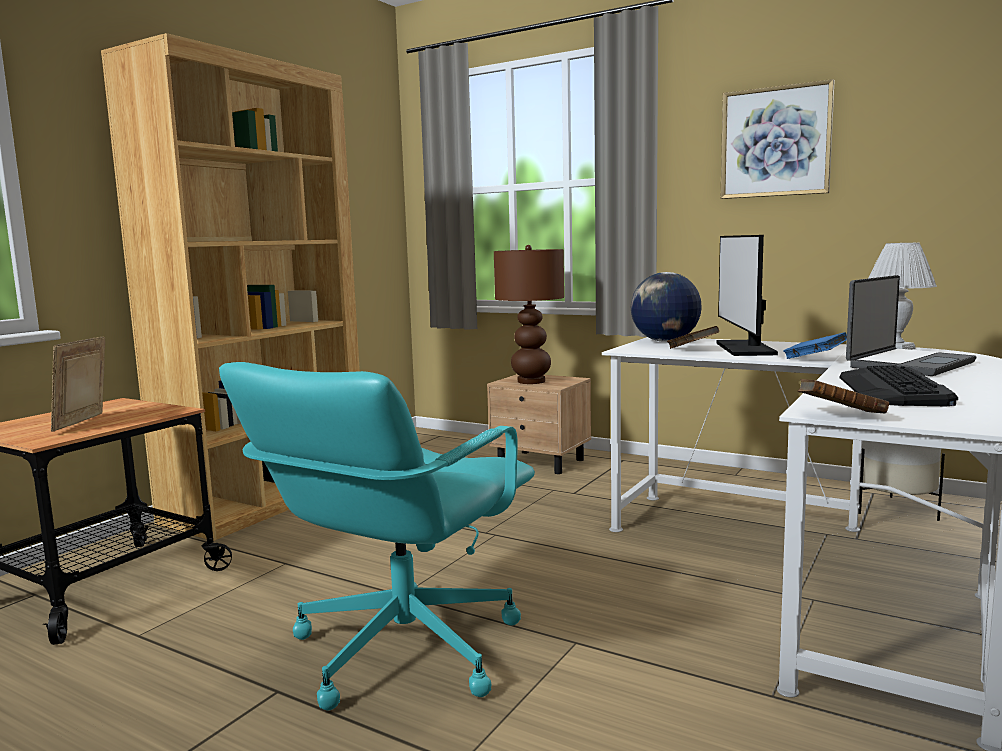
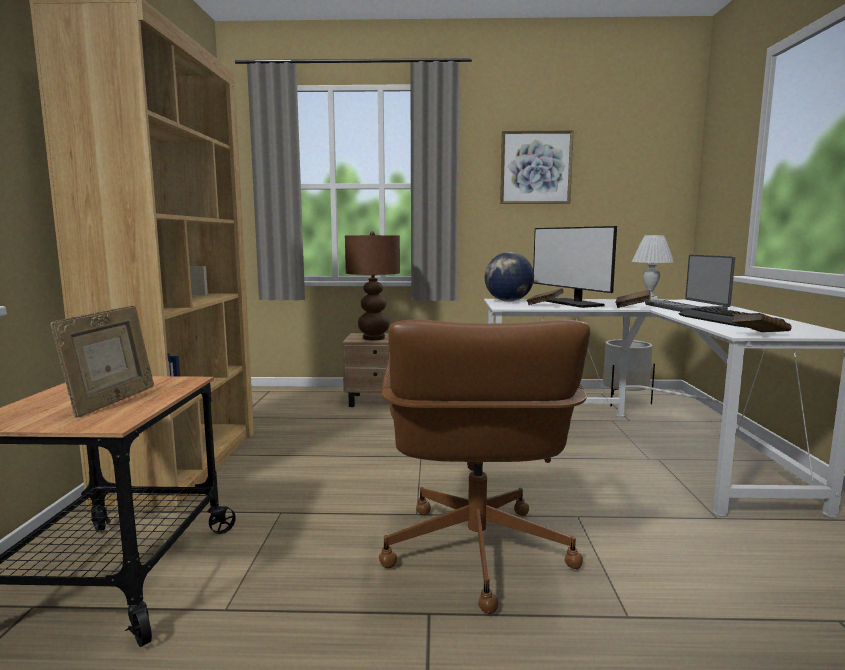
camera: 30 degrees left, 0 degrees up
picture frame [51,337,105,432] -> picture frame turned 135 degrees counterclockwise [51,305,154,418]
turquoise office chair [219,362,535,710] -> brown office chair [379,319,590,614]
blue book [784,332,847,359] -> brown book [615,290,651,308]
laptop [846,275,976,376] -> laptop turned 150 degrees clockwise [645,255,735,312]

